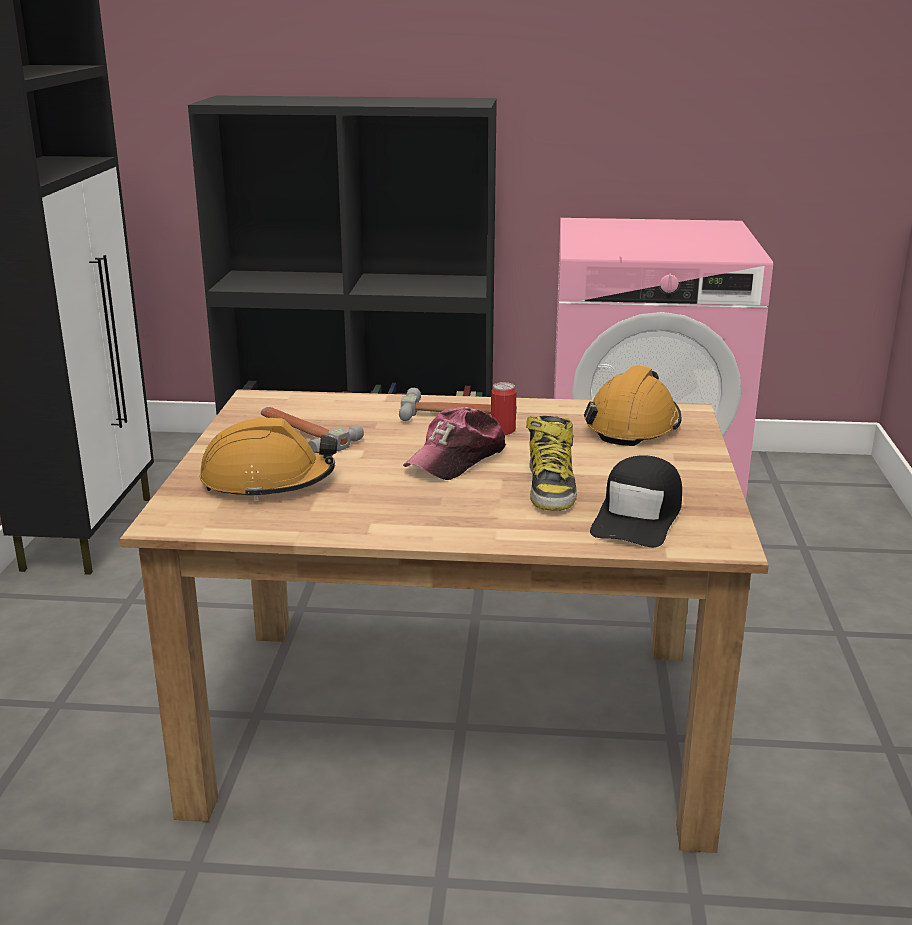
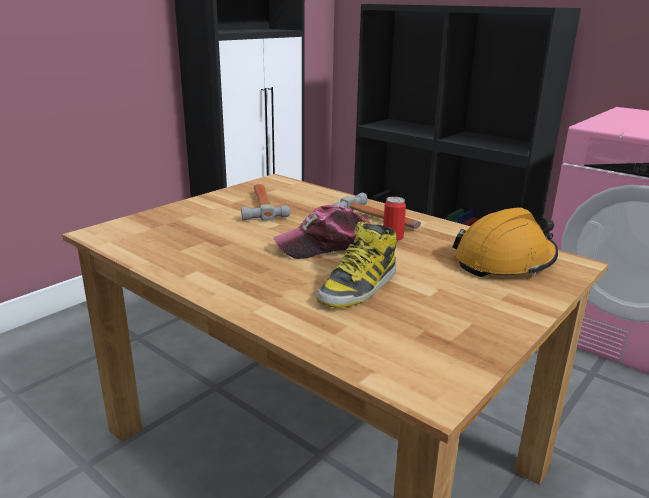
camera: 35 degrees right, 0 degrees up
orange hard hat [200,418,338,500] -> none
black cap [590,455,682,547] -> none

